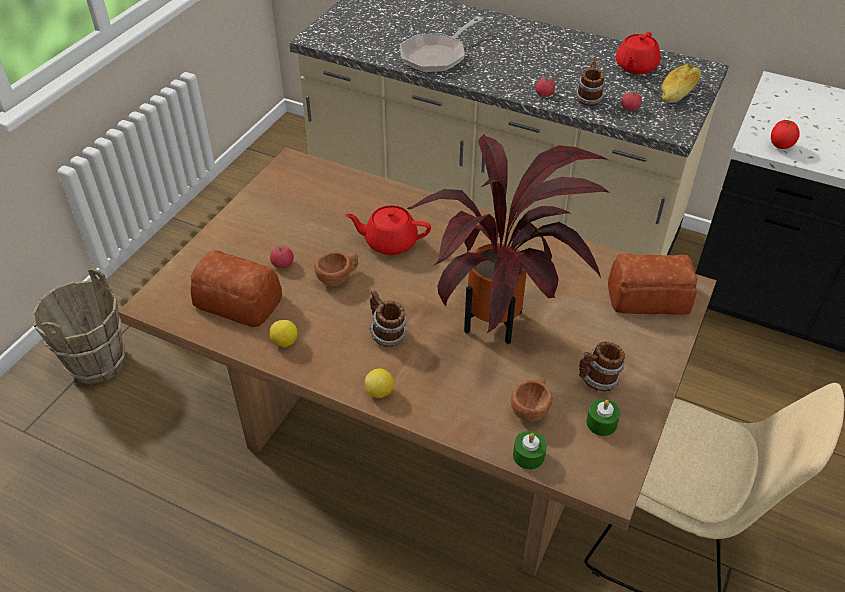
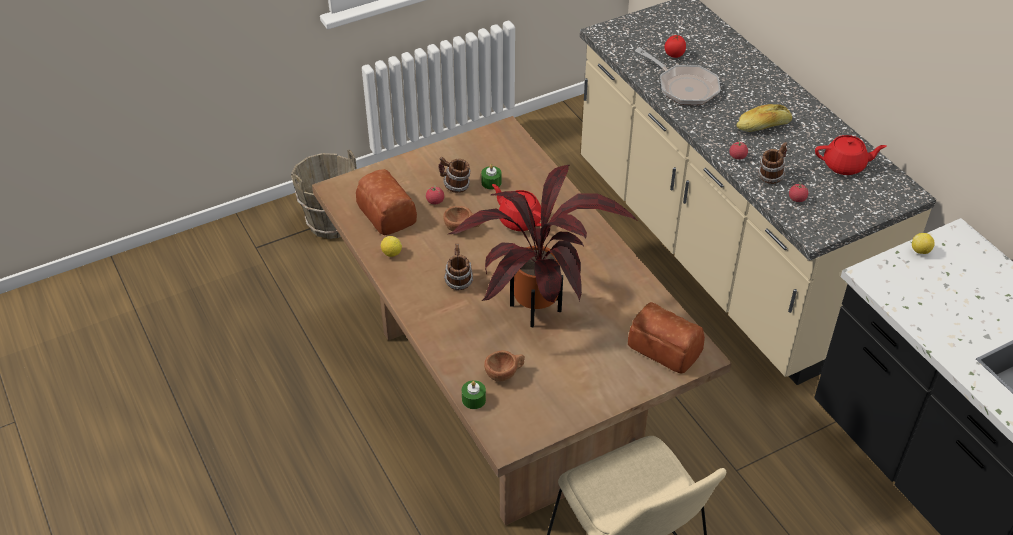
camera: 35 degrees right, 0 degrees up
lemon [365,368,394,398] -> lemon moved to [912,233,935,254]
frying pan [400,16,483,73] -> frying pan turned 120 degrees counterclockwise [635,48,720,105]
mug [579,342,625,392] -> mug moved to [438,157,471,193]
green candle [586,399,620,436] -> green candle moved to [481,164,502,190]
red teapot [616,32,661,74] -> red teapot turned 150 degrees counterclockwise [815,135,887,175]
bread [661,64,701,103] -> bread moved to [737,104,792,132]
tomato [771,120,800,149] -> tomato moved to [665,34,686,58]

